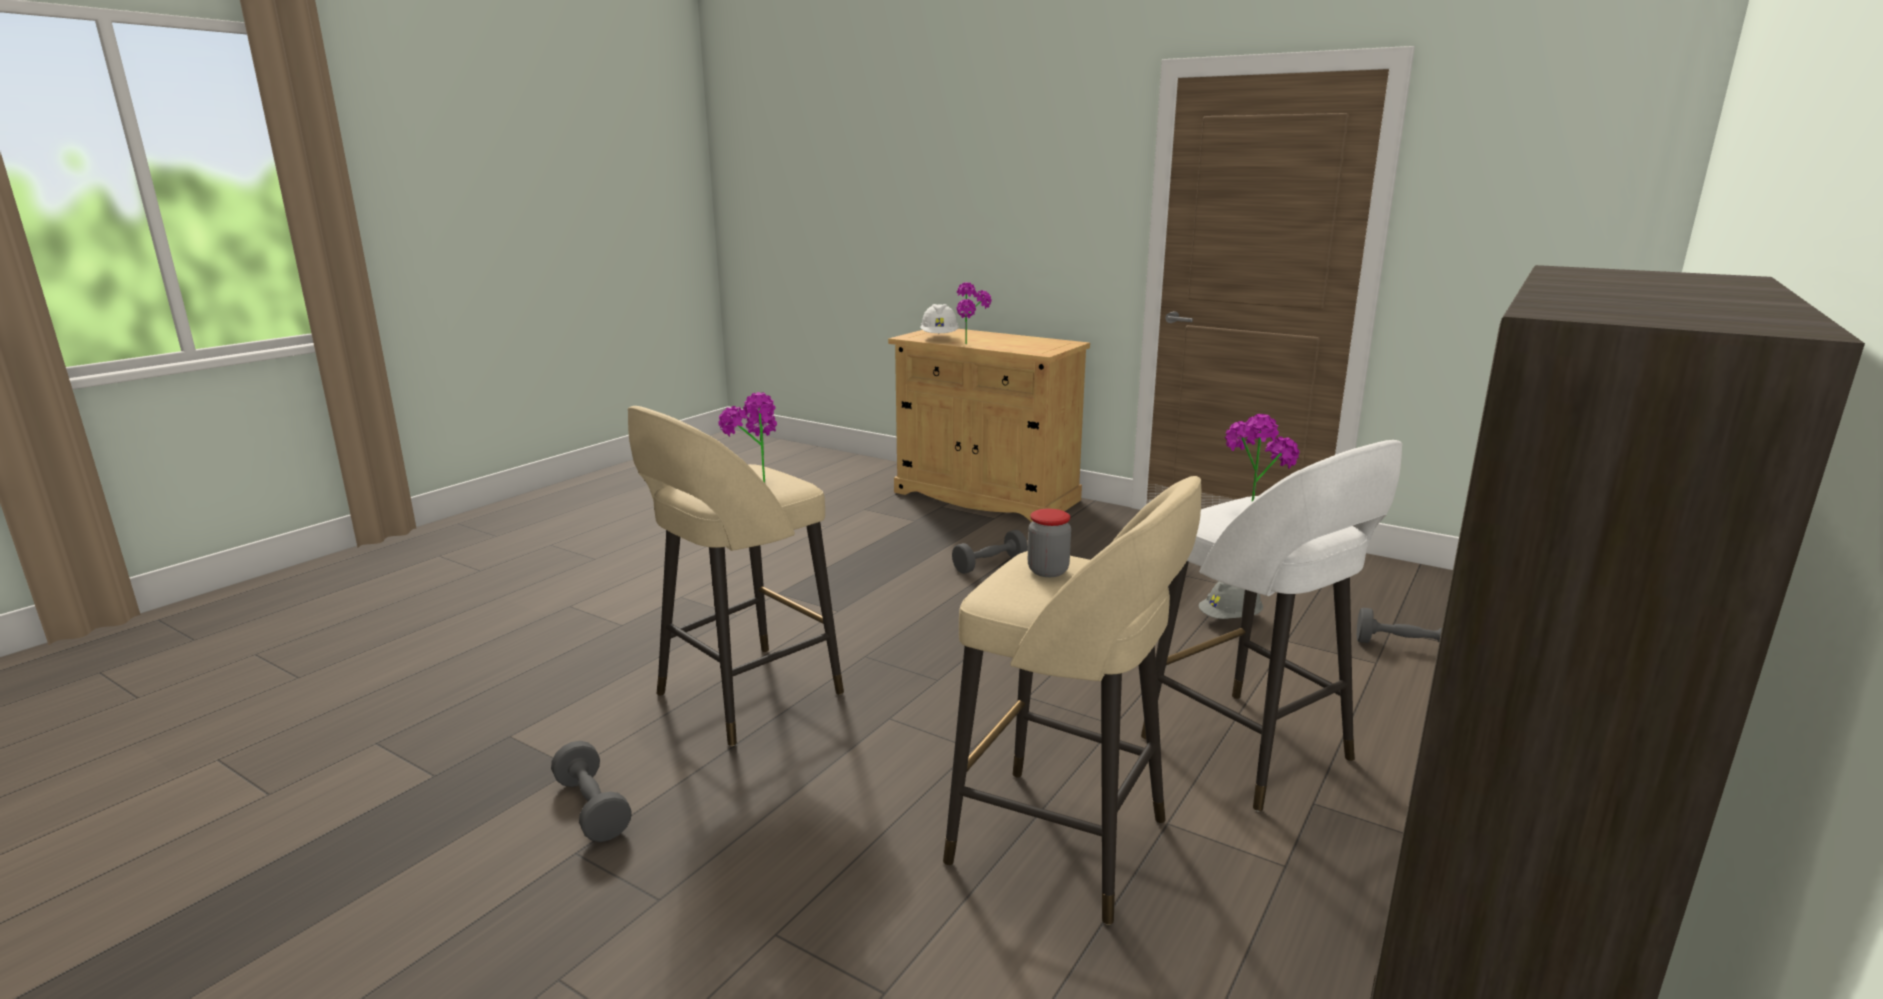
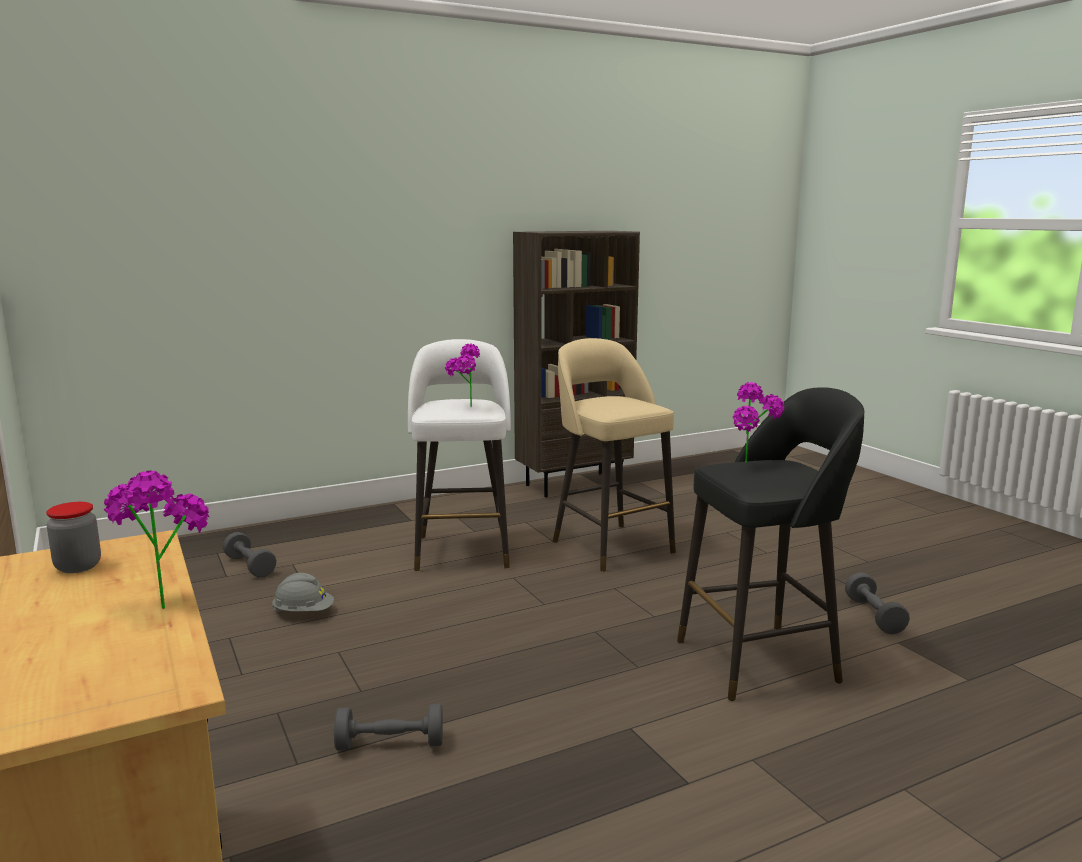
camera: 150 degrees left, 5 degrees down
beige stool [628,406,844,746] -> black stool [677,387,864,701]
white hard hat [920,304,959,334] -> none
jar [1028,509,1071,577] -> jar moved to [46,502,101,573]

